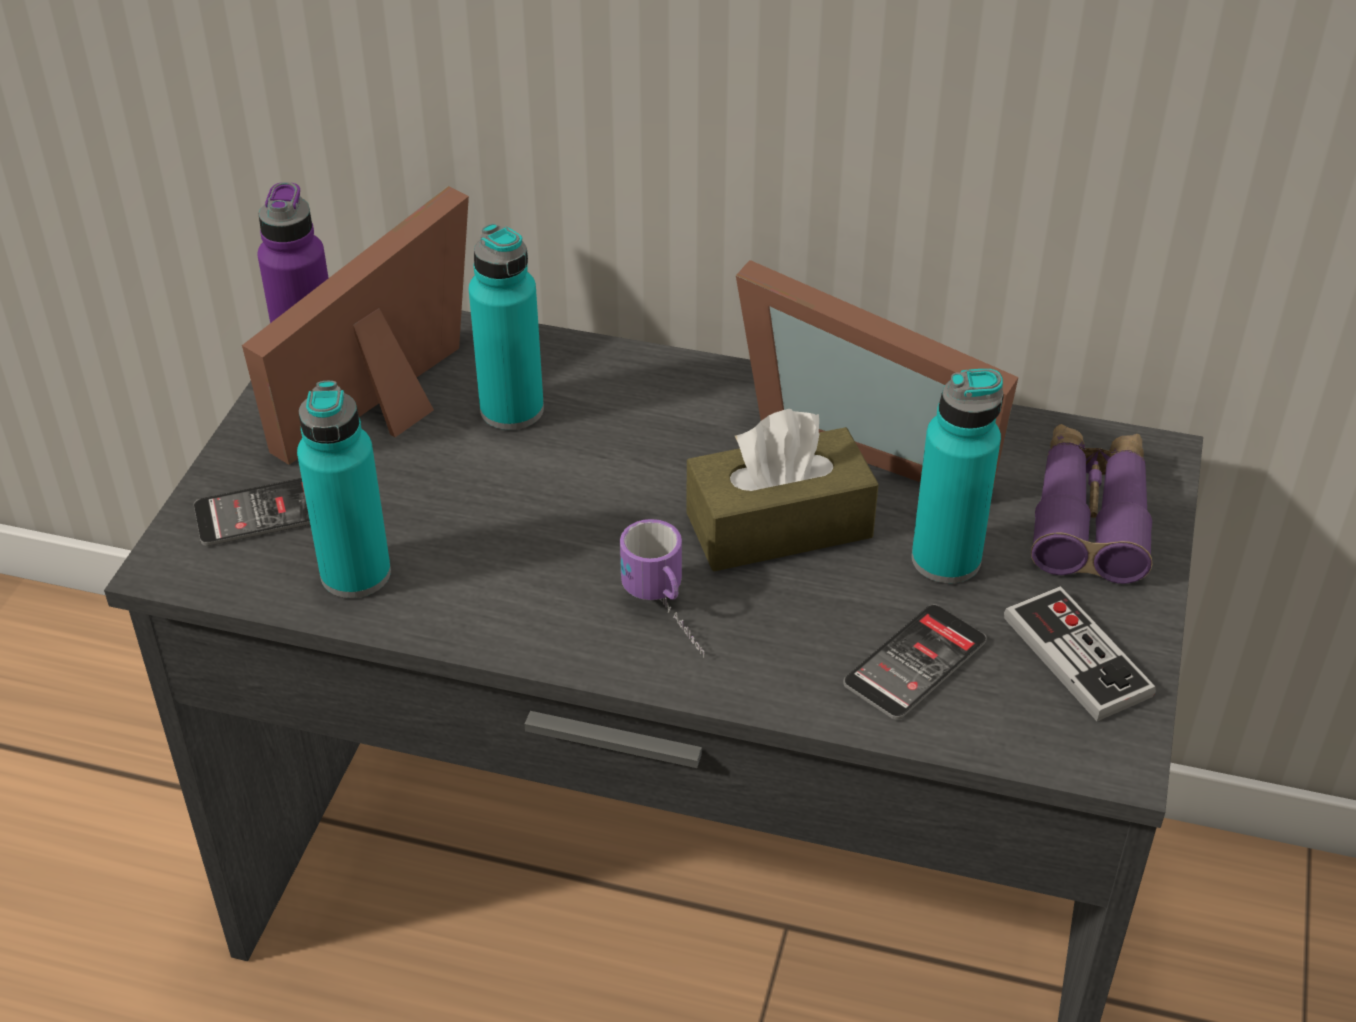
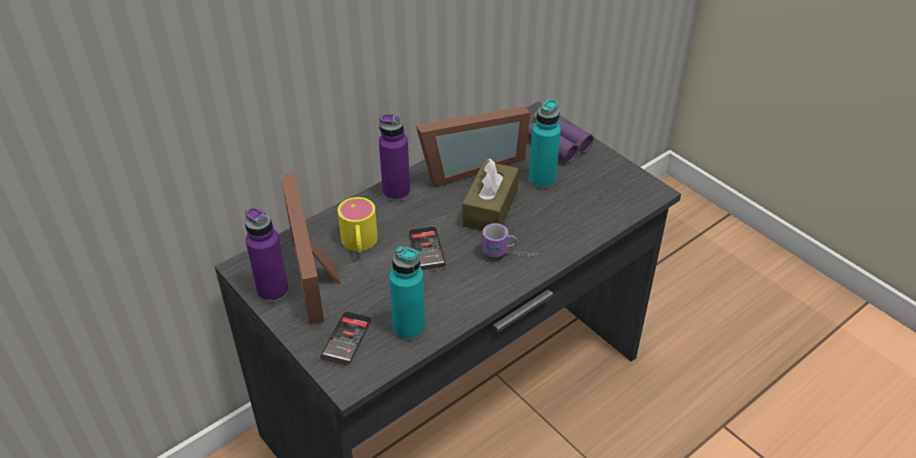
camera: 55 degrees left, 0 degrees up
turquoise bottle [469,223,544,430] -> yellow mug [338,197,378,253]
phone [843,604,987,720] -> phone moved to [408,227,447,272]
game controller [1004,586,1156,721] -> none
none -> purple bottle [379,114,410,201]

